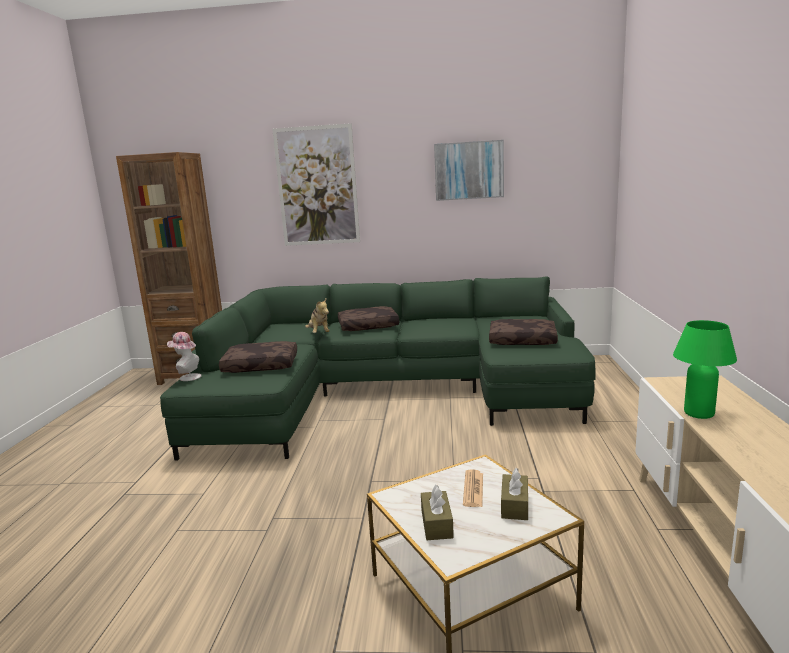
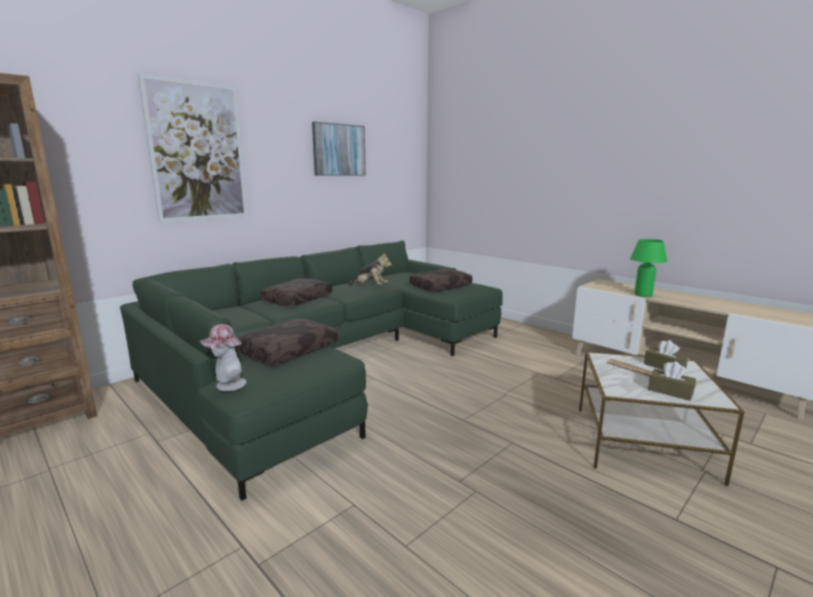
camera: 50 degrees left, 0 degrees up
plush toy [305,298,330,333] -> plush toy moved to [348,253,392,285]

